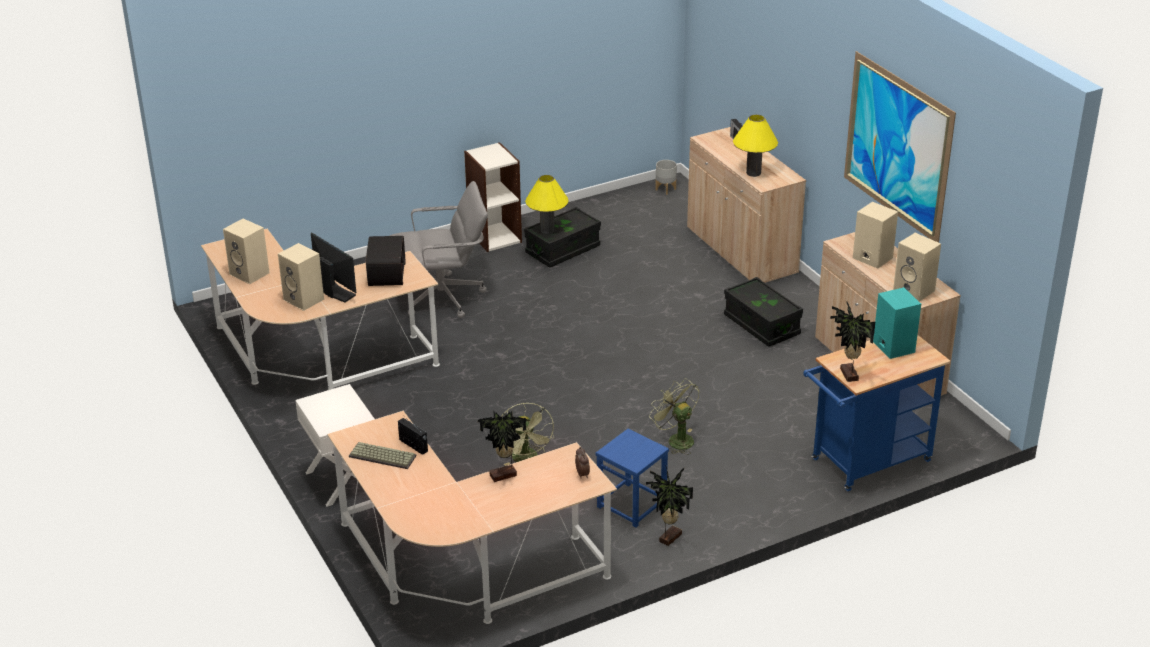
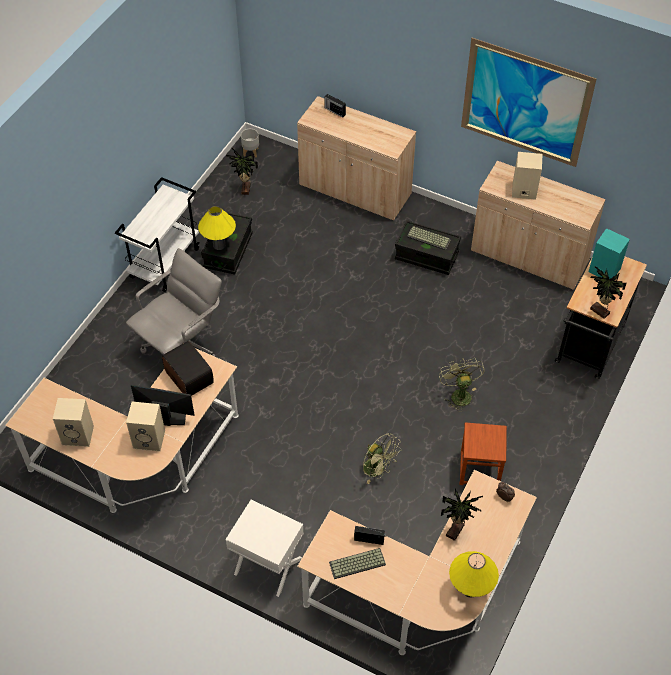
camera: 35 degrees left, 20 degrees up
bookcase [464,142,522,252] -> white cart [115,177,200,292]
blue stool [596,428,669,528] -> brown stool [459,422,507,485]
potted plant [646,467,693,546] -> potted plant moved to [226,148,258,195]
green fan [649,378,699,455] -> green fan turned 60 degrees clockwise [439,358,484,412]
yellow table lamp [733,115,778,177] -> yellow table lamp moved to [449,551,499,598]
blue cart [803,335,951,491] -> black cart [555,257,647,379]
beige speaker [893,233,941,301] -> none
none -> keyboard [407,226,451,250]

